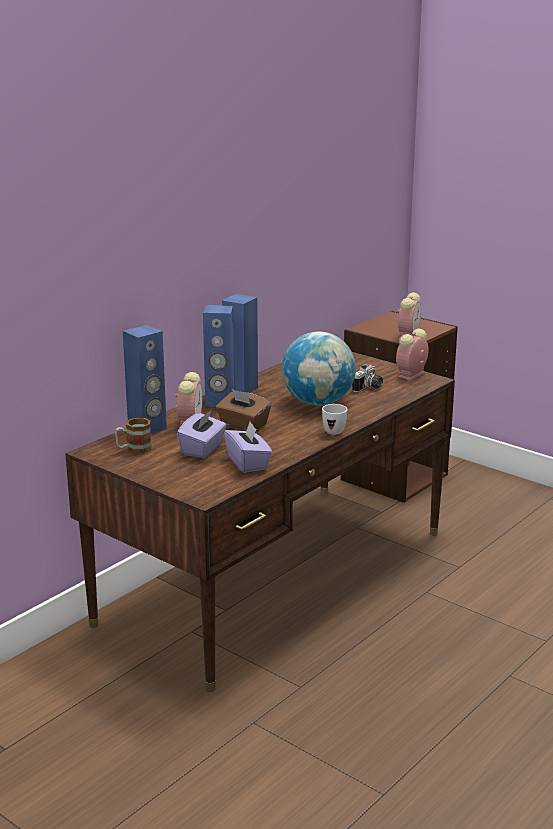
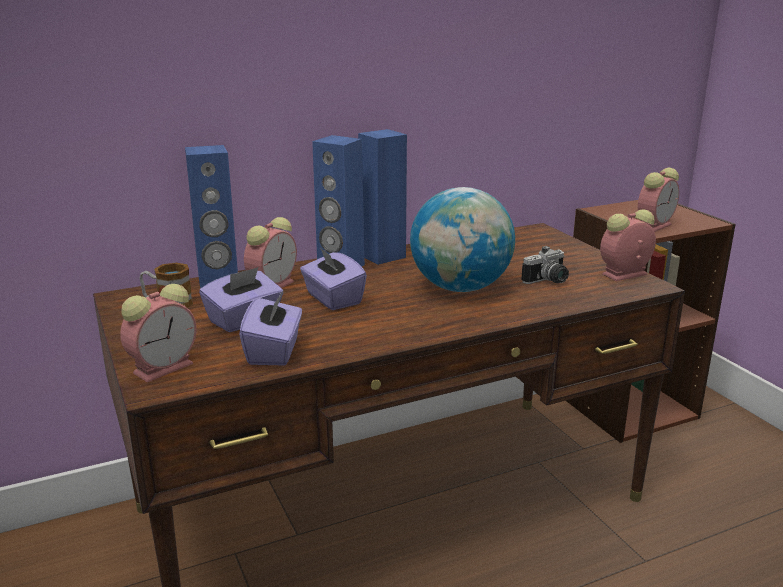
camera: 25 degrees right, 0 degrees up
brown tissue box [216,389,271,431] -> purple tissue box [300,247,367,310]
white mug [322,404,348,435] -> none
none -> alarm clock [120,284,196,382]

